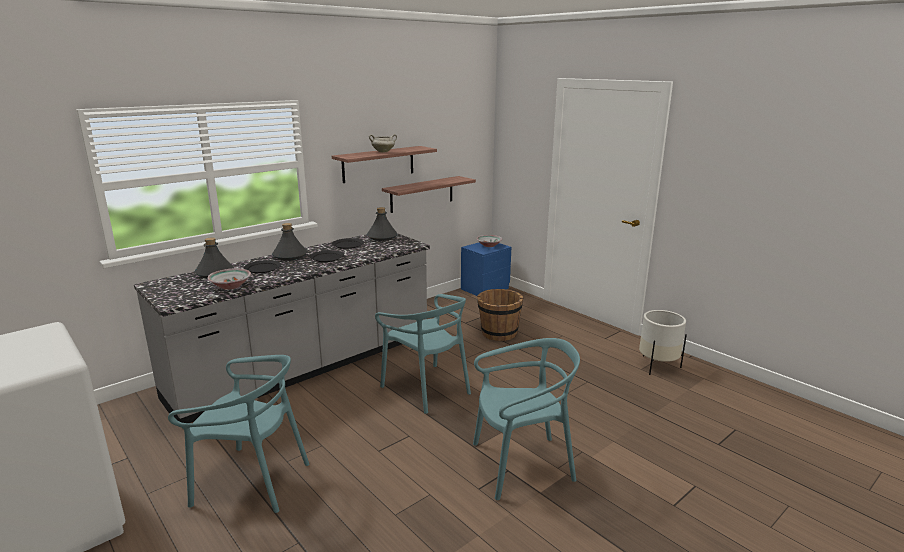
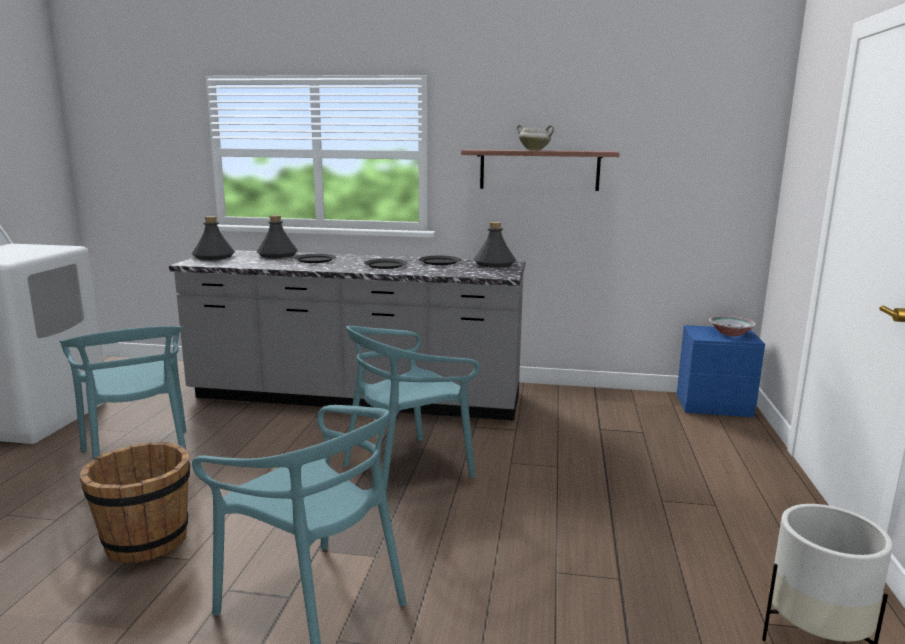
camera: 50 degrees right, 5 degrees down
bowl [207,268,251,290] -> none
grey bottle [272,223,307,260] -> grey bottle moved to [192,216,235,260]
turquoise chair [375,294,471,414] -> turquoise chair turned 45 degrees clockwise [343,326,480,491]
shelf [382,176,476,213] -> none
brown bucket [477,289,523,341] -> brown bucket moved to [79,442,190,563]

